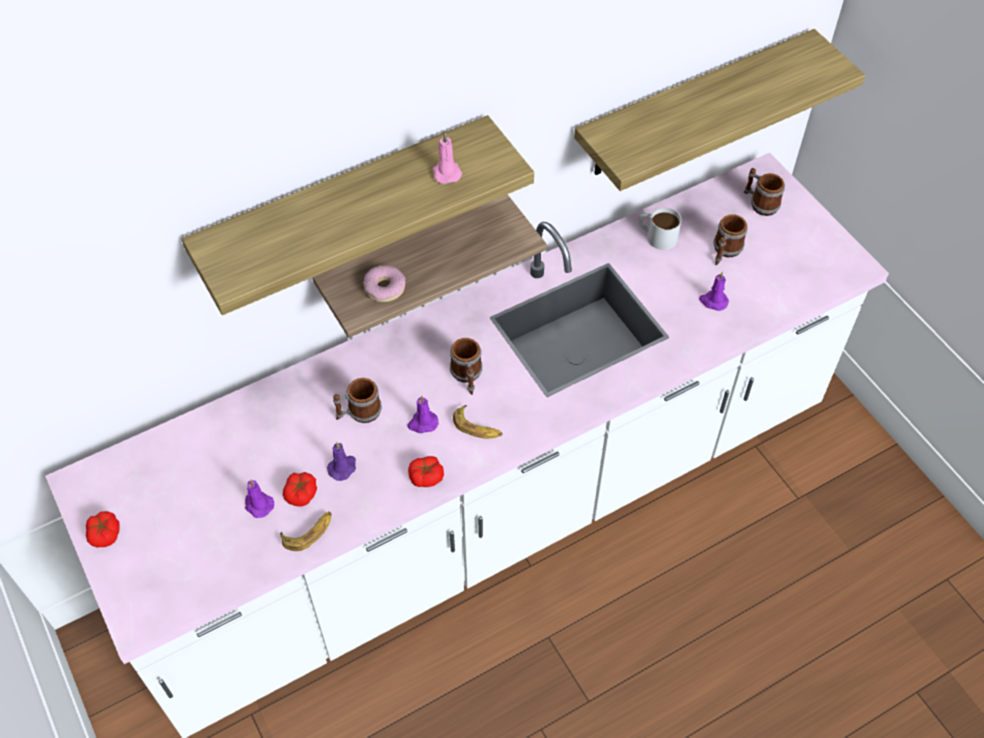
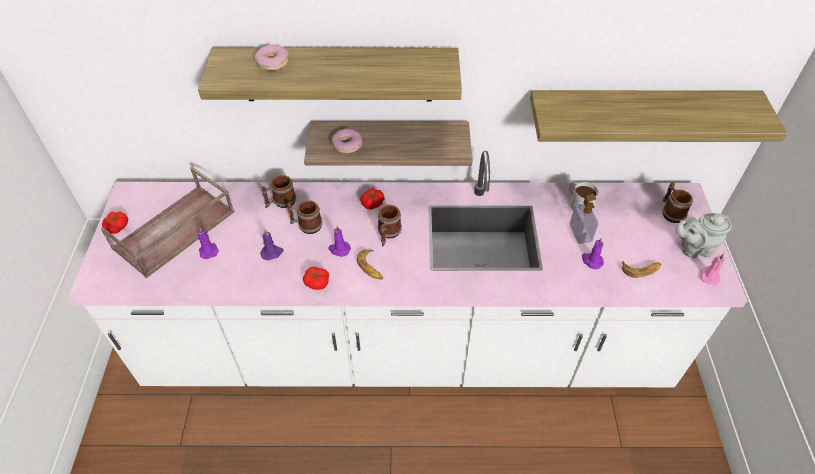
camera: 30 degrees right, 5 degrees down
banana [280,512,332,551] -> banana moved to [622,261,661,278]
tomato [283,472,317,507] -> tomato moved to [360,188,385,210]
pink candle [433,133,462,184] -> pink candle moved to [700,253,725,285]
mug [713,214,748,265] -> mug moved to [262,175,296,208]
none -> brown tray [101,167,235,278]
none -> donut [254,44,289,71]
none -> soap dispenser [570,194,598,244]
none -> grey teapot [675,213,732,258]

